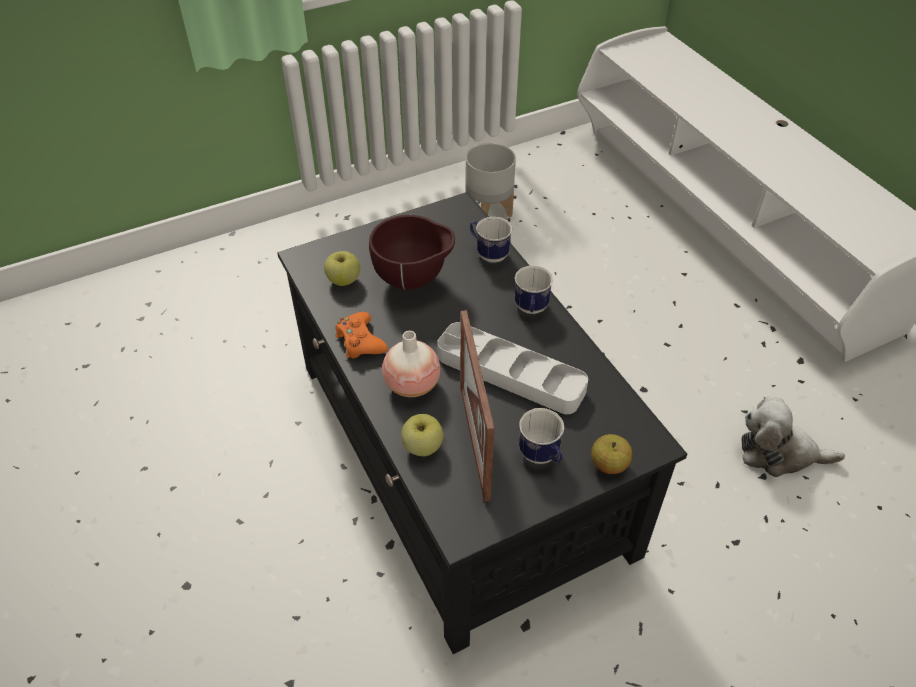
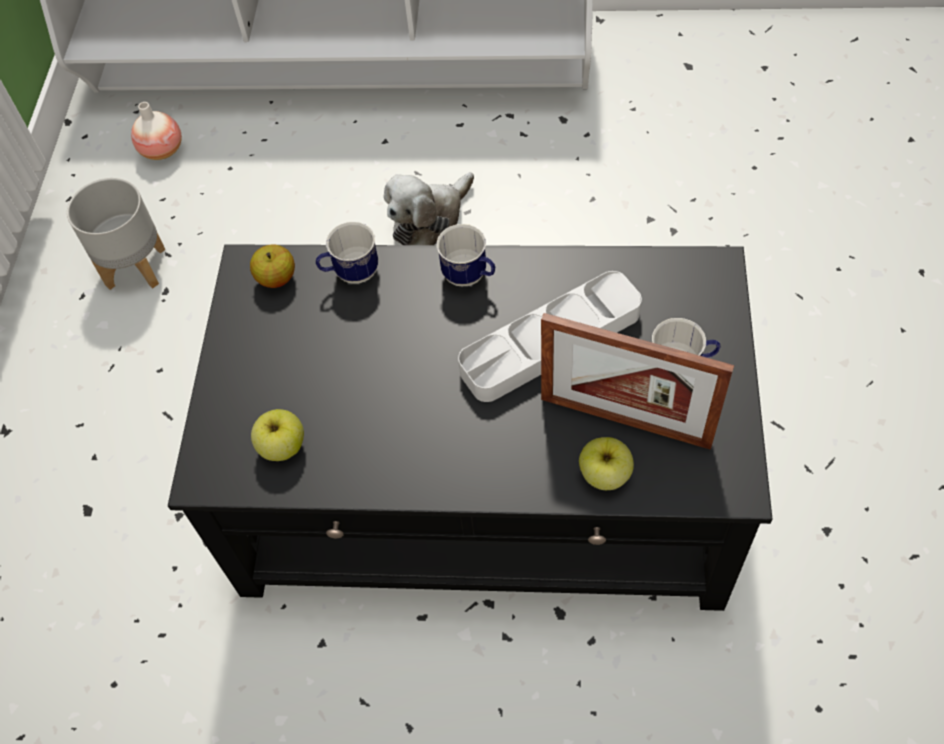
camera: 55 degrees left, 10 degrees up
orange game controller [335,312,388,358] -> none
brown bowl [369,215,455,290] -> none
vase [382,331,440,397] -> vase moved to [131,102,182,160]
apple [591,434,632,474] -> apple moved to [250,244,295,288]
plush toy [741,396,845,477] -> plush toy moved to [384,172,474,245]

